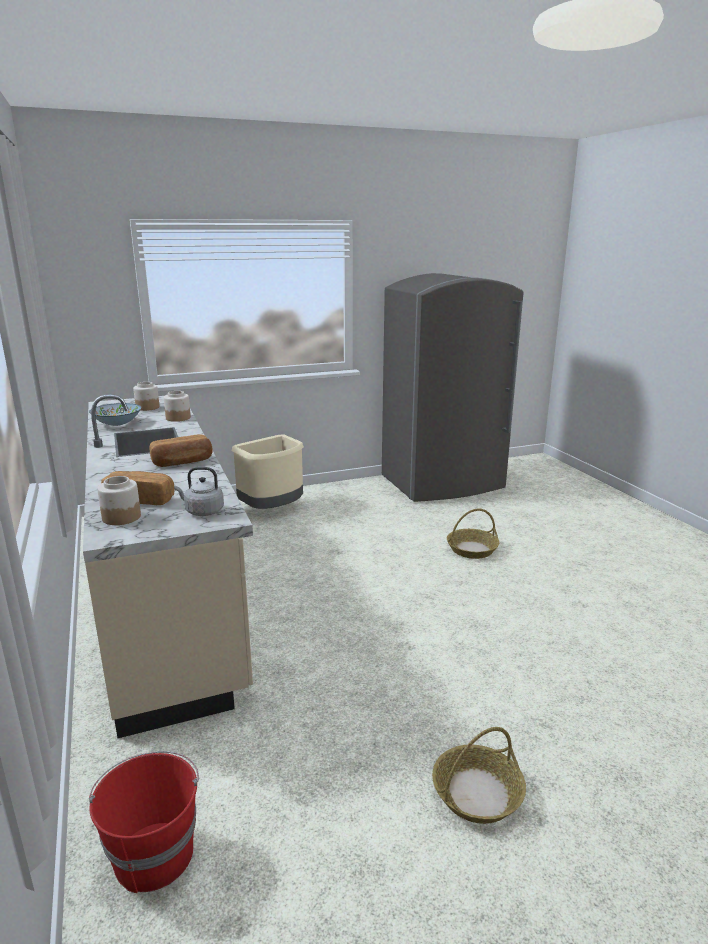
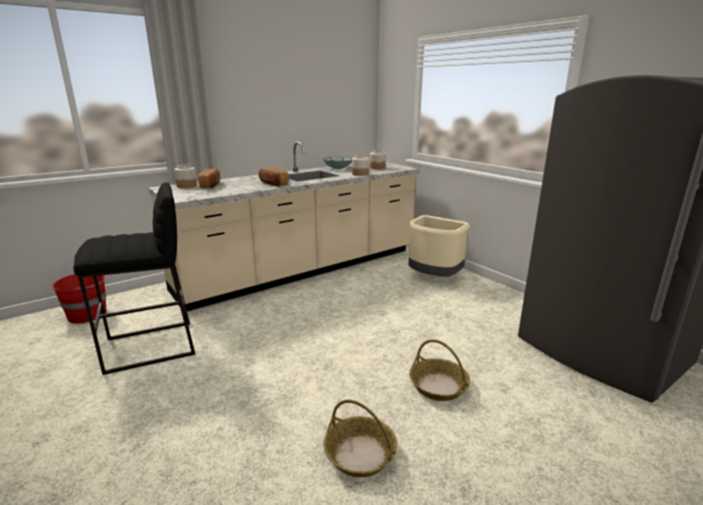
camera: 75 degrees right, 0 degrees up
grey kettle [174,467,224,516] -> none
basket [432,727,526,824] -> basket moved to [323,400,398,477]
none -> black stool [73,182,195,375]

